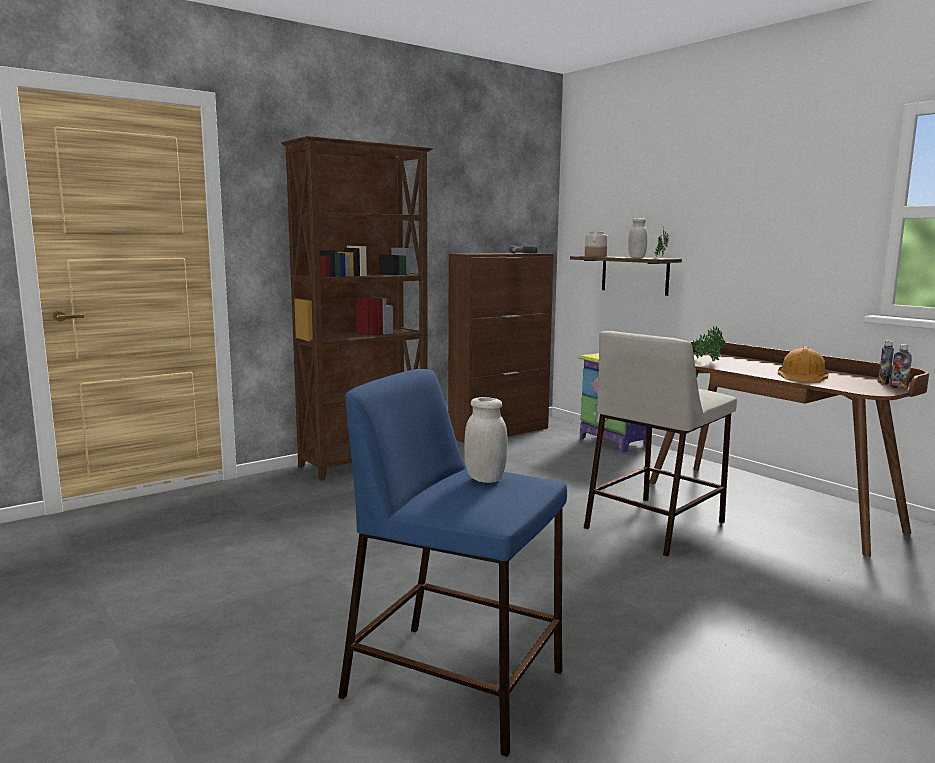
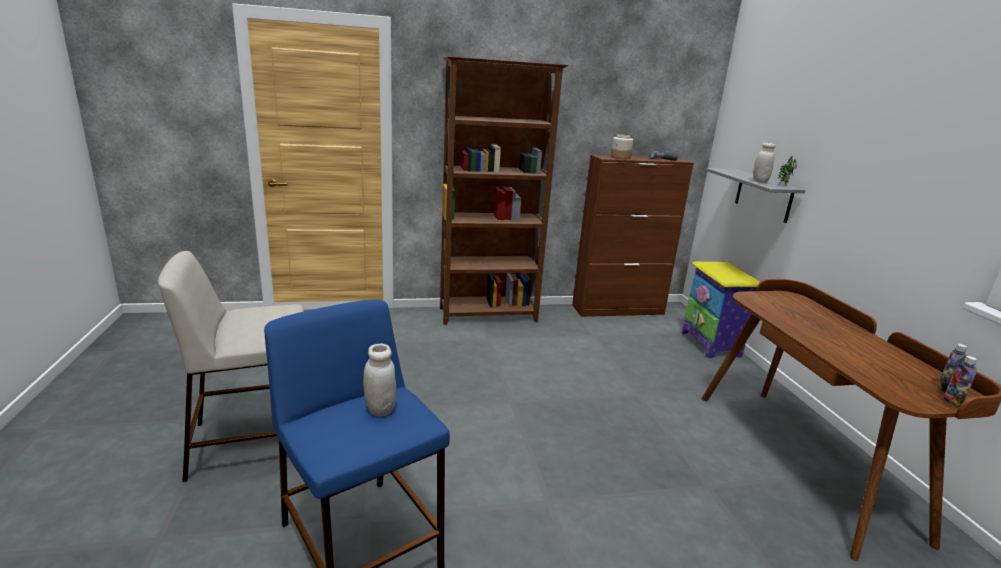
camera: 25 degrees right, 10 degrees up
brown shelf [570,256,682,296] -> grey shelf [706,168,806,223]
beige stool [584,331,737,556] -> beige stool moved to [158,251,304,482]
jar [585,232,608,256] -> jar moved to [611,134,633,159]
potted plant [692,326,726,361] -> none
orange hard hat [778,347,828,382] -> none

